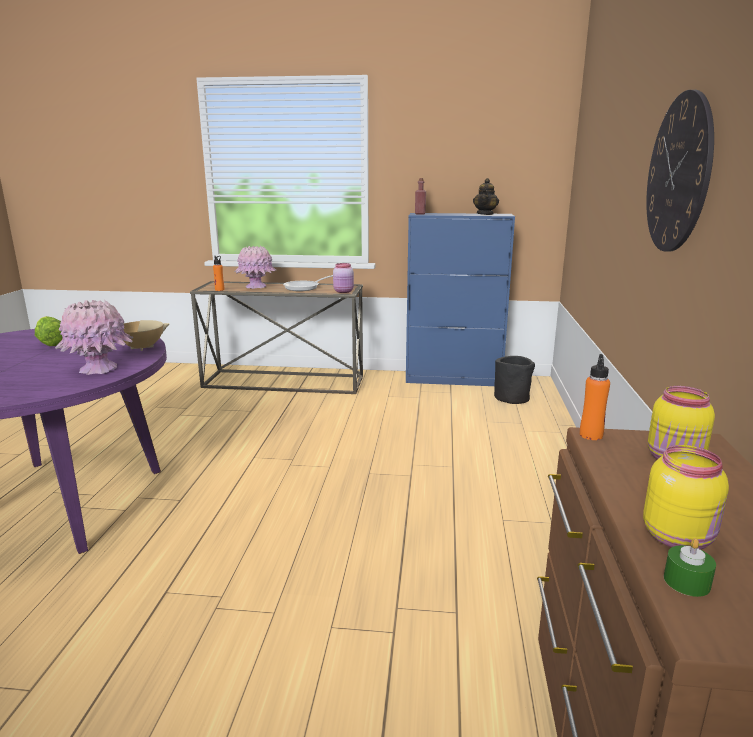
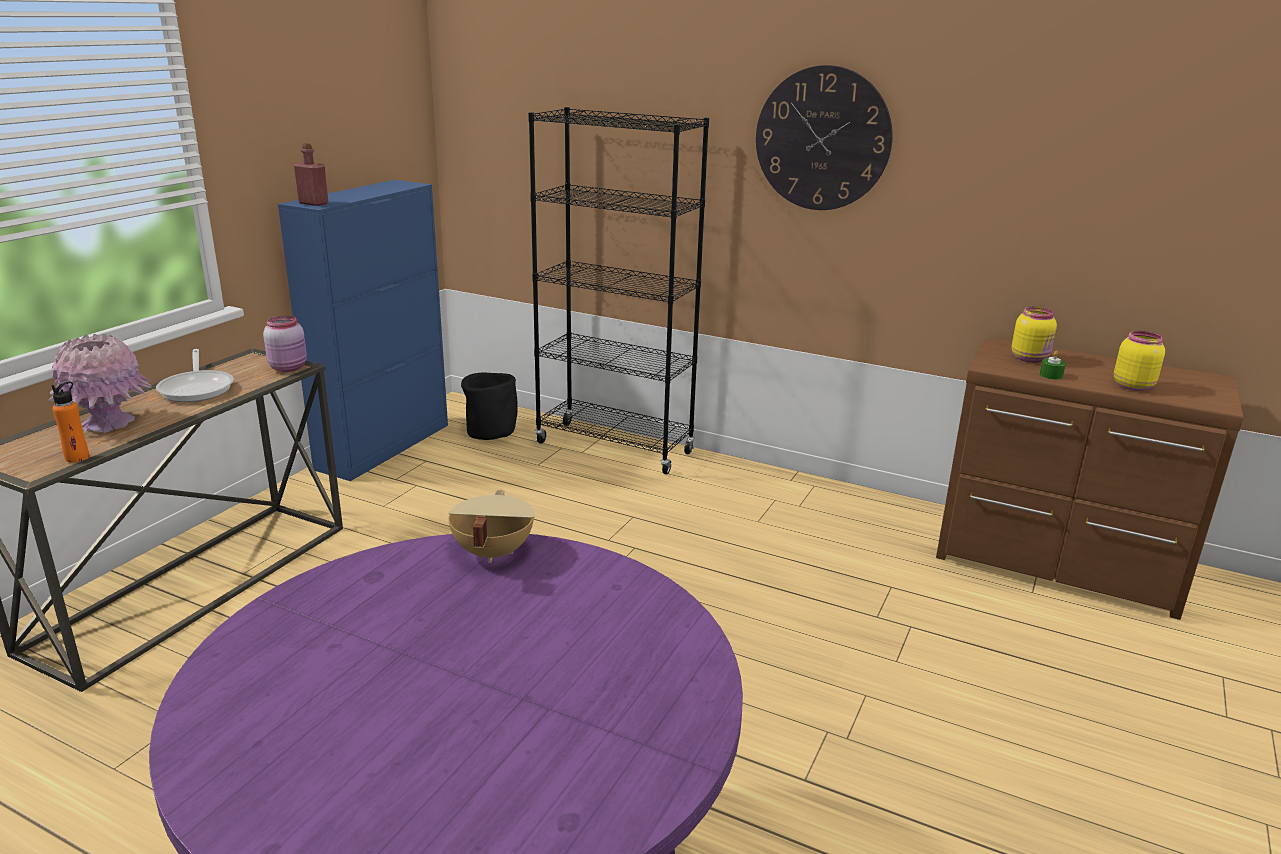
camera: 70 degrees left, 5 degrees up
lettuce [35,316,63,346] -> none
pink vase [55,300,133,375] -> none
teapot [473,178,499,215] -> none
orange bottle [580,354,610,440] -> none
green candle [664,538,716,597] -> green candle moved to [1040,351,1066,380]
none -> black bookcase [528,107,709,474]

